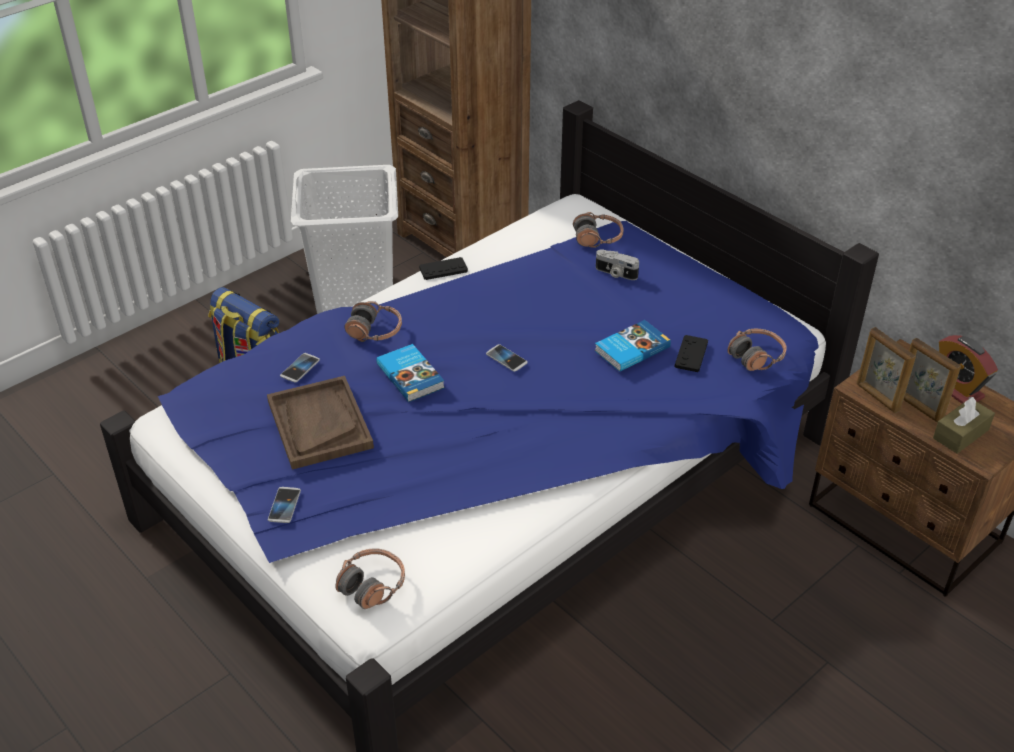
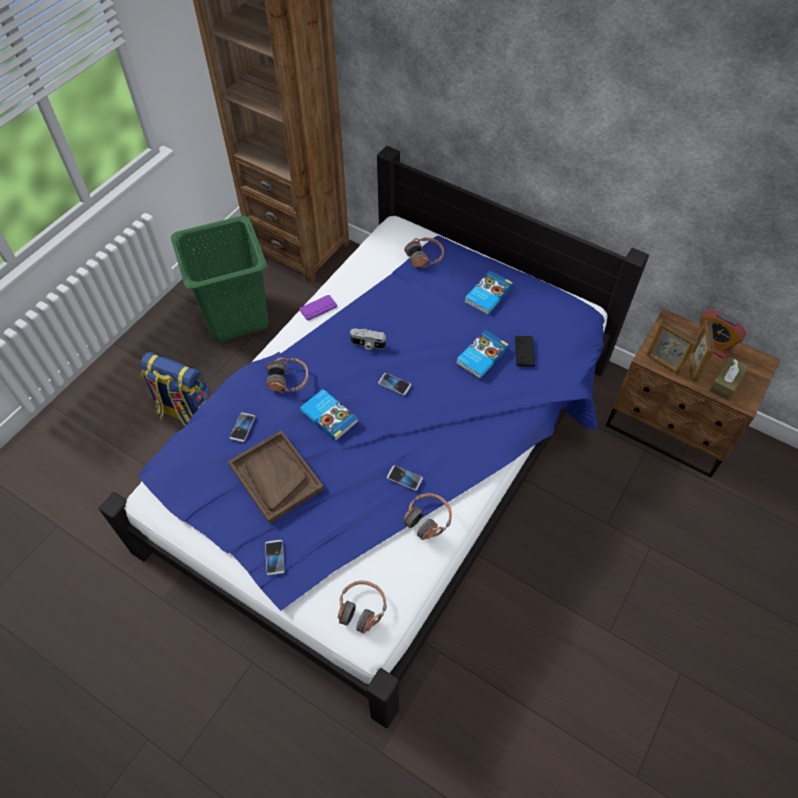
camera: 15 degrees left, 15 degrees up
white laundry basket [291,165,398,314] -> green laundry basket [171,215,269,342]
black game controller [419,257,468,280] -> purple game controller [299,295,337,321]
camera [596,249,639,280] -> camera moved to [350,328,386,350]
headphones [727,329,787,371] -> headphones moved to [404,493,452,540]
picture frame [903,338,961,423] -> picture frame turned 60 degrees clockwise [689,320,715,382]
none -> phone [387,465,423,491]
none -> book [465,271,513,315]

